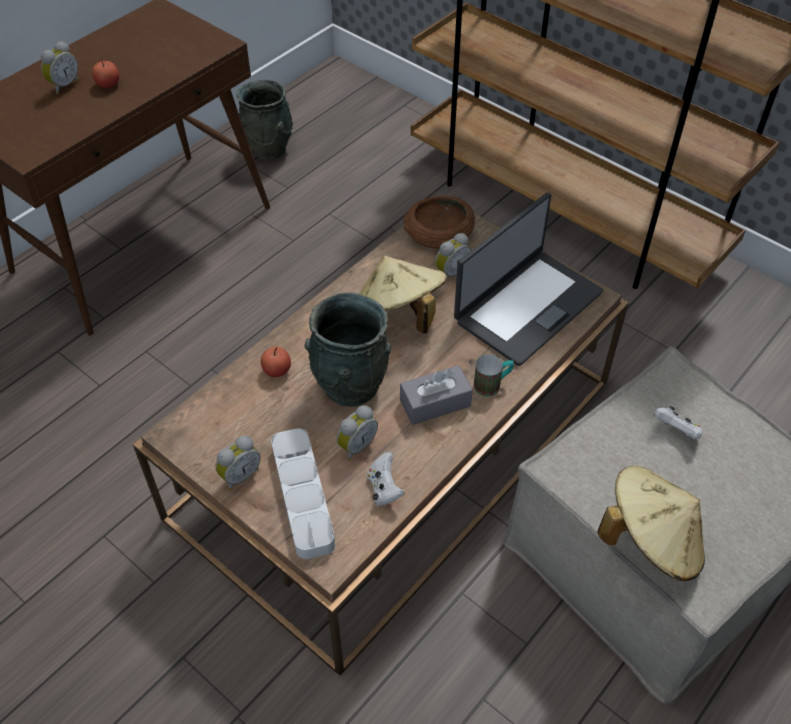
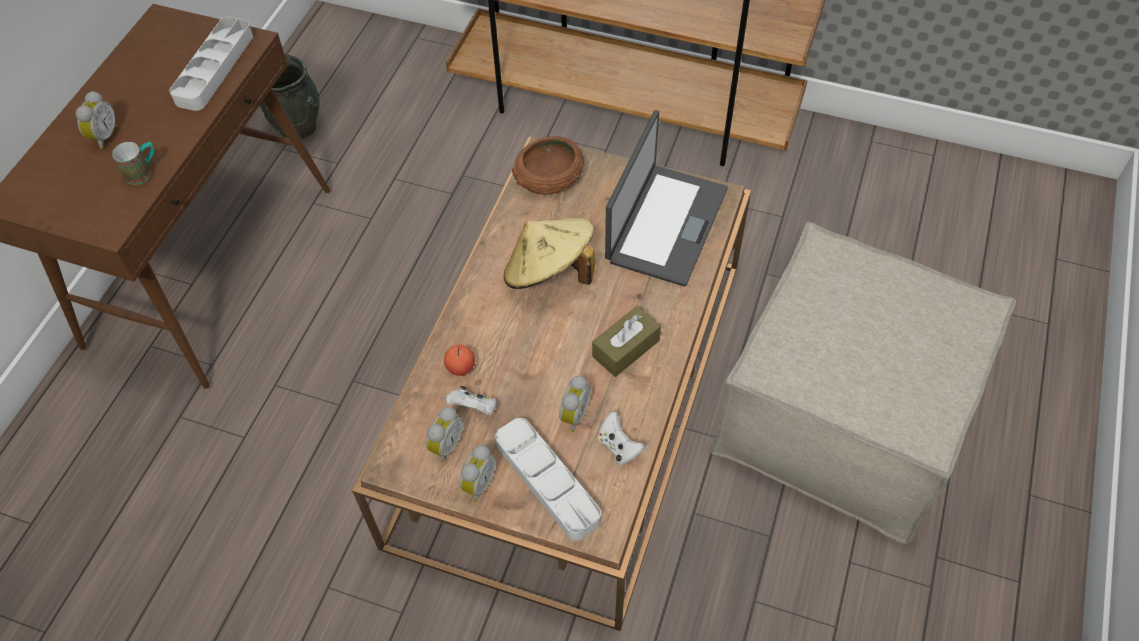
camera: 20 degrees left, 5 degrees up
apple [92,57,119,88] -> none
grey vase [305,293,391,407] -> none
grey tissue box [400,365,473,425] -> brown tissue box [592,306,661,377]
alarm clock [435,233,471,278] -> alarm clock moved to [426,407,463,462]
mug [474,355,514,396] -> mug moved to [112,142,155,185]
beige hat [597,466,705,581] -> none
white game controller [654,406,703,440] -> white game controller moved to [445,386,496,415]
none -> grey tray [169,17,253,111]

